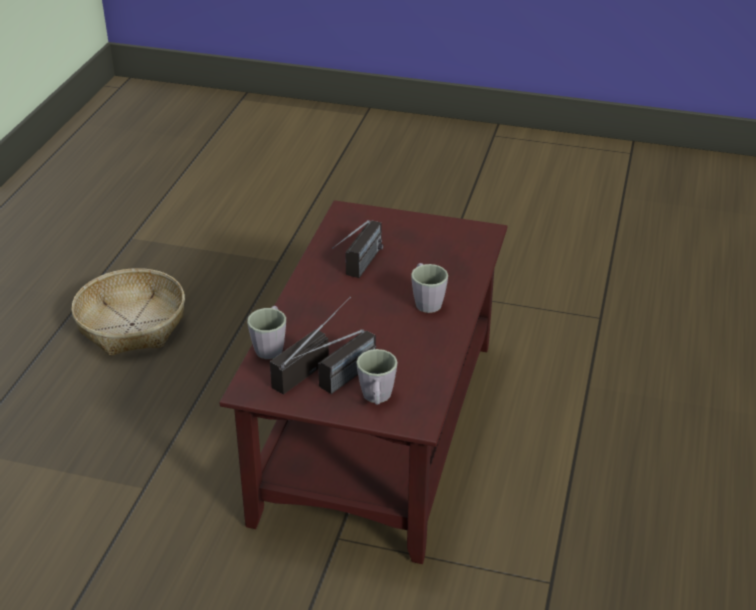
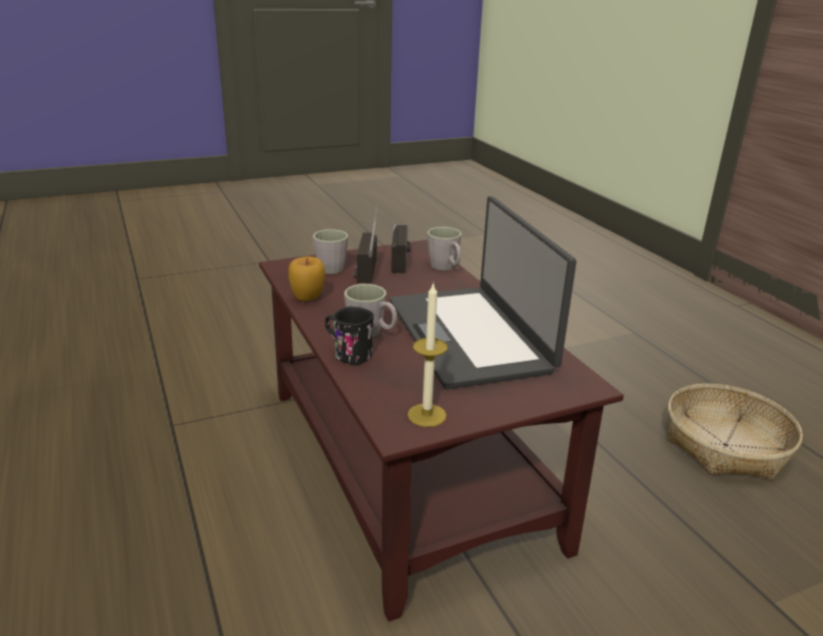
camera: 140 degrees right, 10 degrees down
radio [332,220,384,278] -> laptop [390,196,576,389]
none -> apple [288,256,325,301]
none -> black mug [325,306,374,365]
none -> candle [407,282,448,427]

